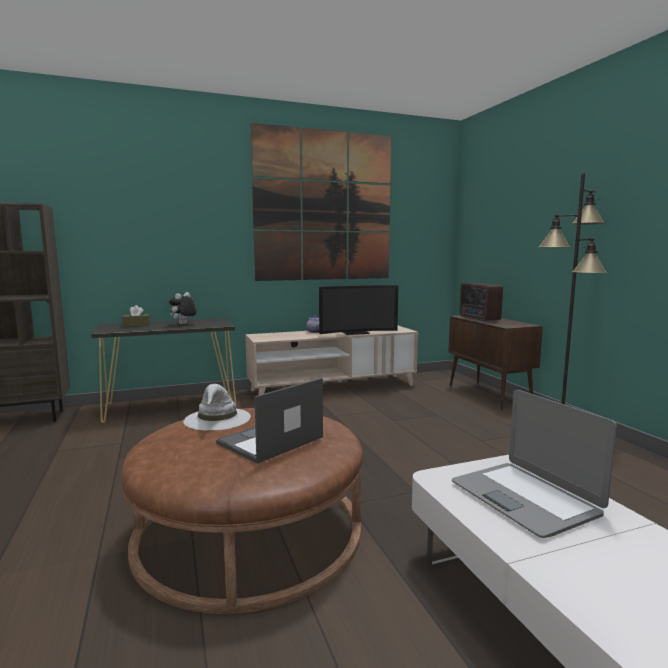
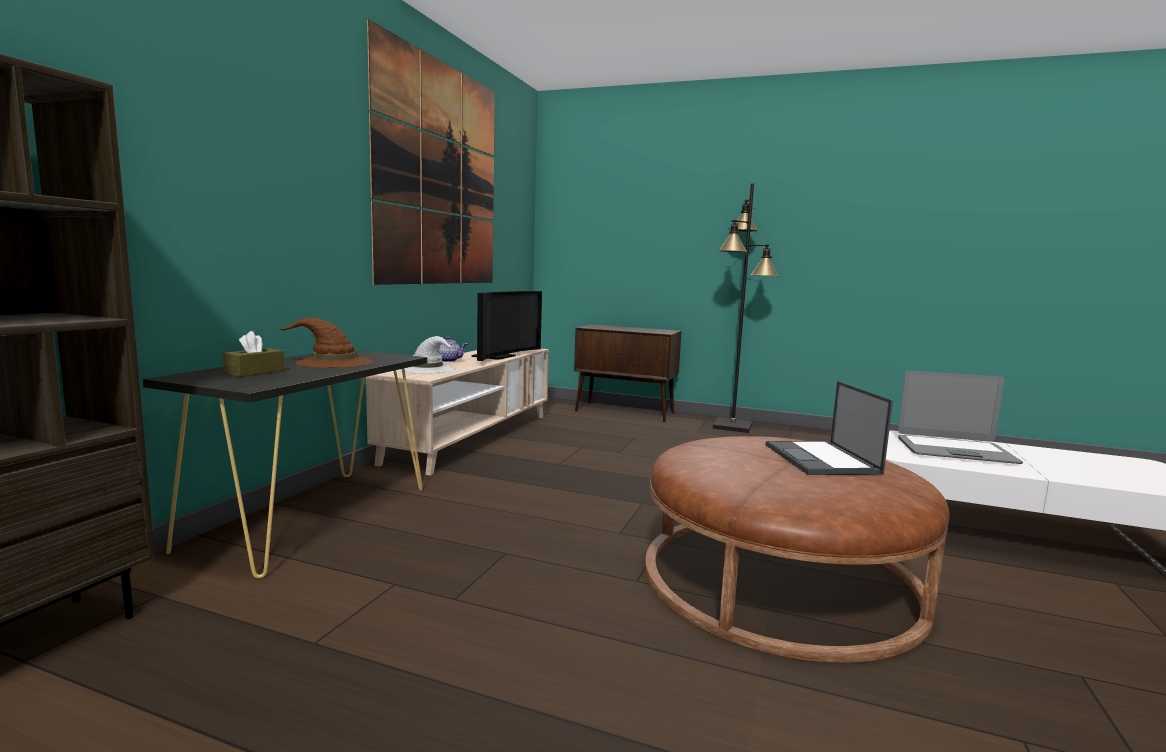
camera: 50 degrees left, 0 degrees up
plush toy [169,292,197,325] -> brown hat [276,317,373,368]
white hat [183,384,251,431] -> white hat moved to [399,336,455,373]
radio [459,283,503,321] -> none

